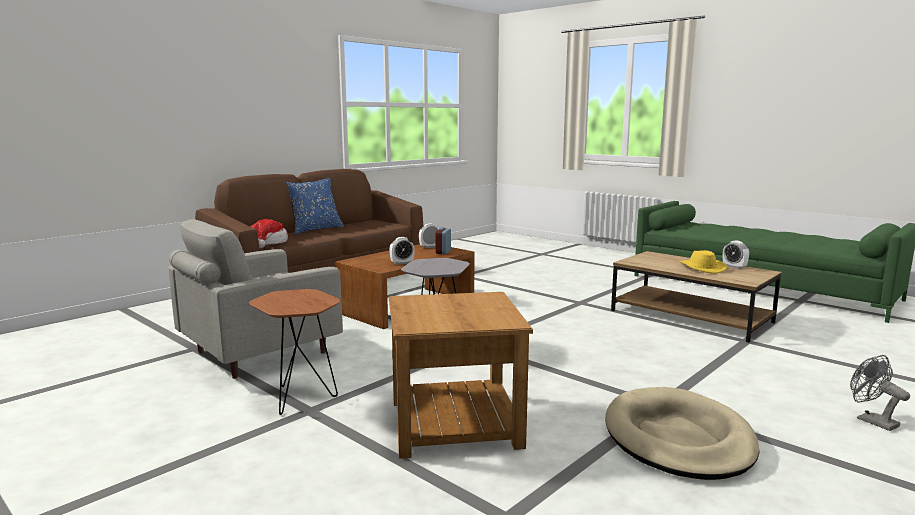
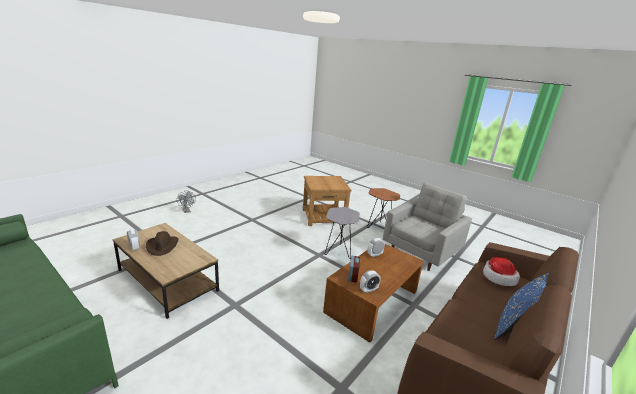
camera: 175 degrees right, 10 degrees up
beige dog bed [605,387,760,480] -> none
yellow hat [679,250,727,274] -> brown hat [146,231,178,256]

